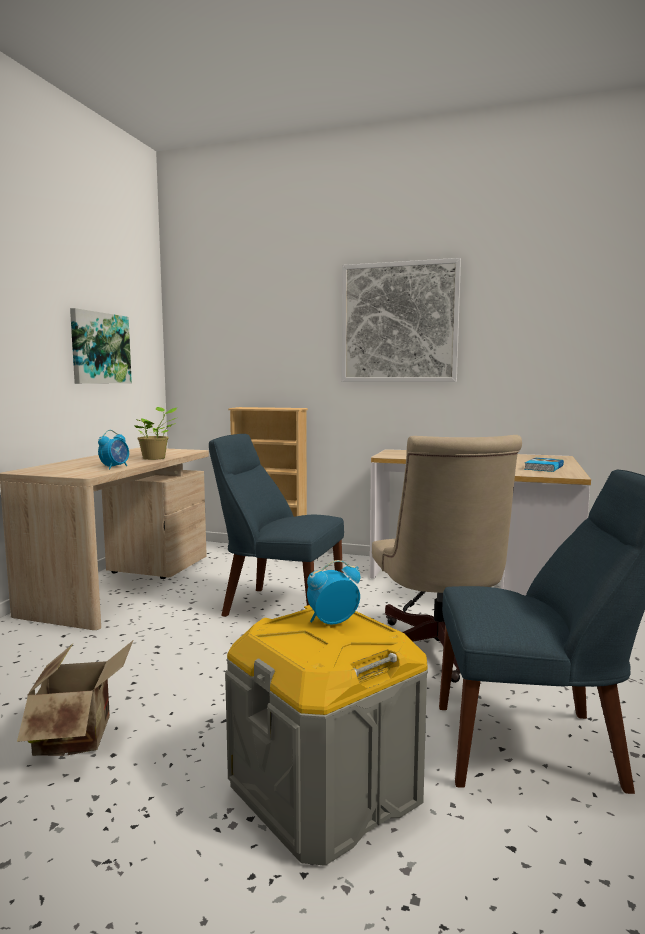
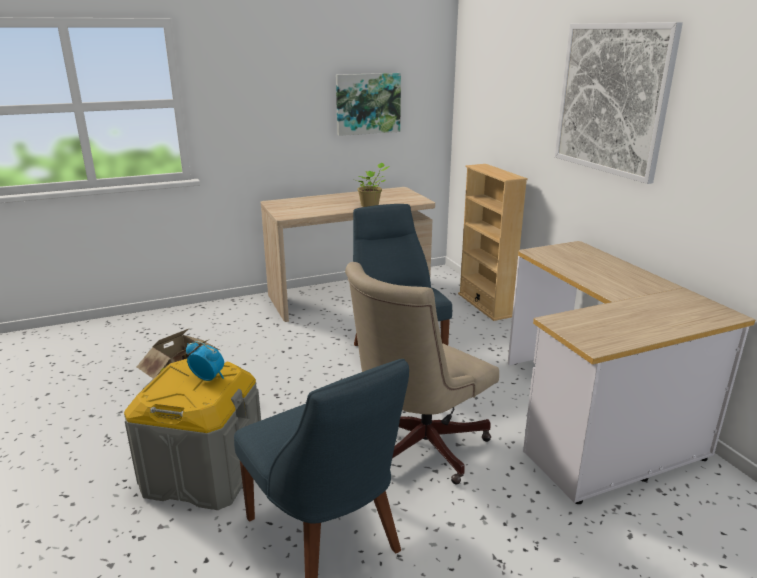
camera: 50 degrees right, 15 degrees up
alarm clock [98,430,129,469] -> none
book [524,458,564,472] -> none

